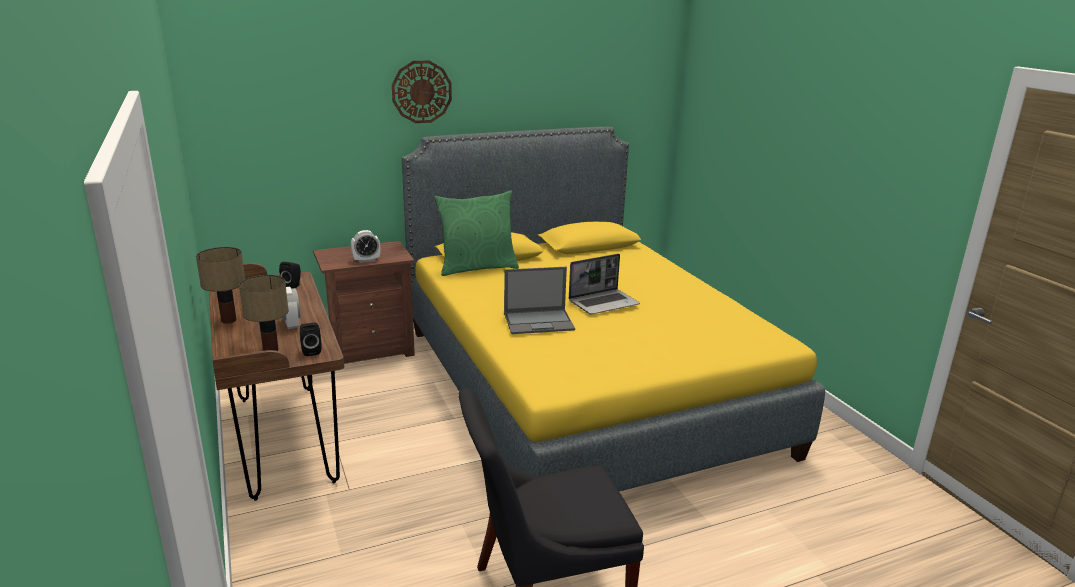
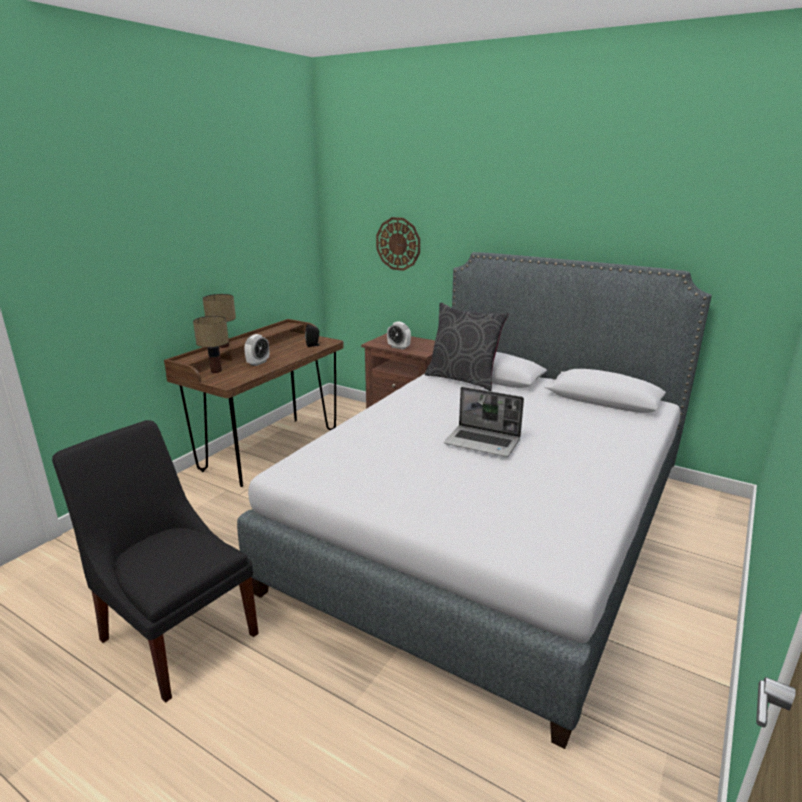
camera: 55 degrees right, 0 degrees up
black speaker [300,322,322,356] -> none
wall clock [392,60,452,123] -> wall clock moved to [376,217,420,271]
yellow bed [402,127,825,492] -> grey bed [237,252,712,749]
green pillow [434,190,519,276] -> grey pillow [425,302,509,391]
laptop [504,267,575,334] -> none

